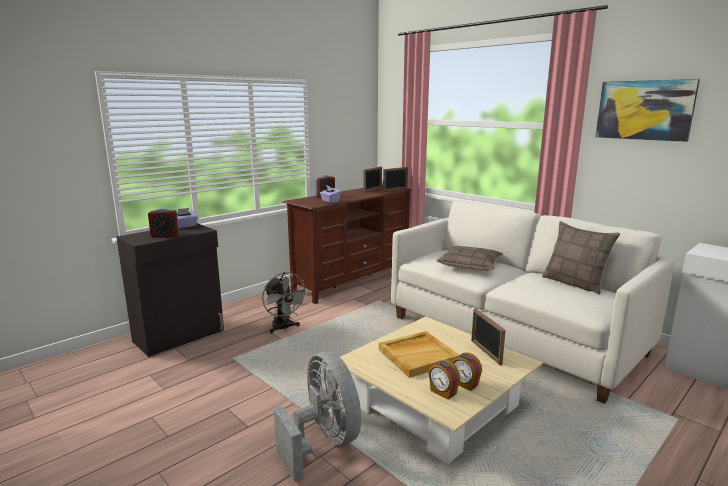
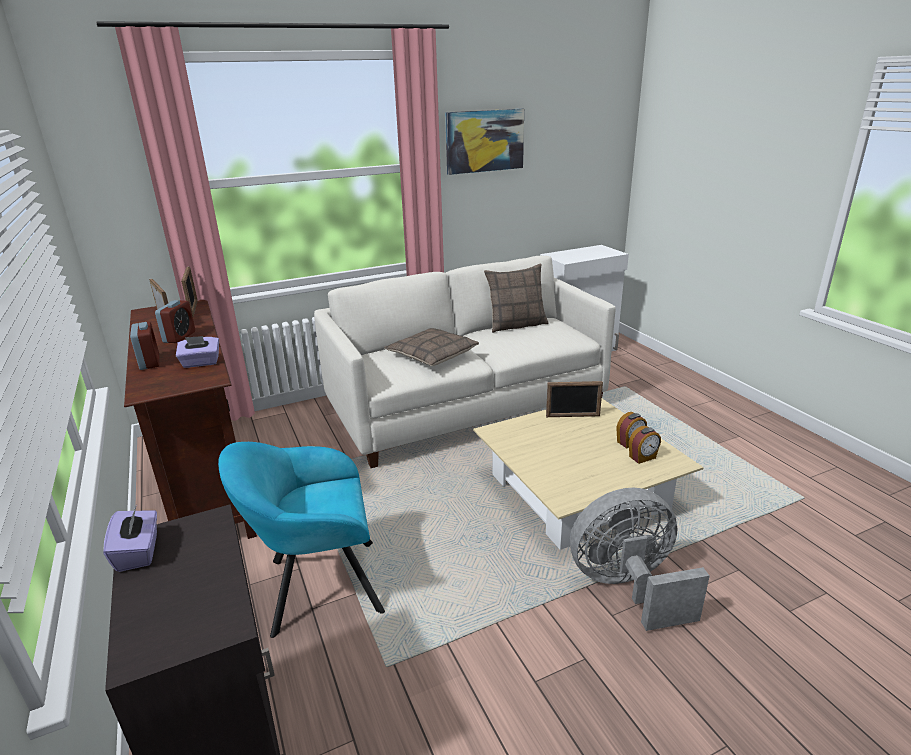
camera: 70 degrees left, 10 degrees up
alarm clock [148,208,179,237] -> alarm clock moved to [155,300,195,343]
grey fan [262,272,309,333] -> turquoise armchair [218,442,385,638]
beige tray [379,331,459,378] -> none

